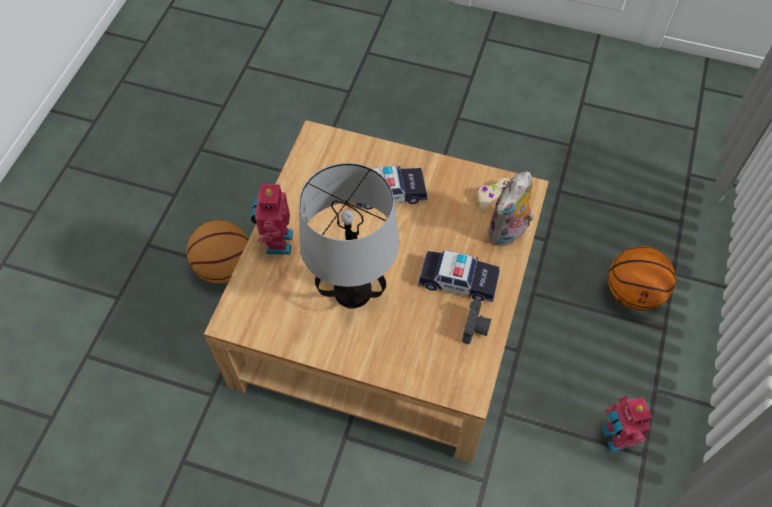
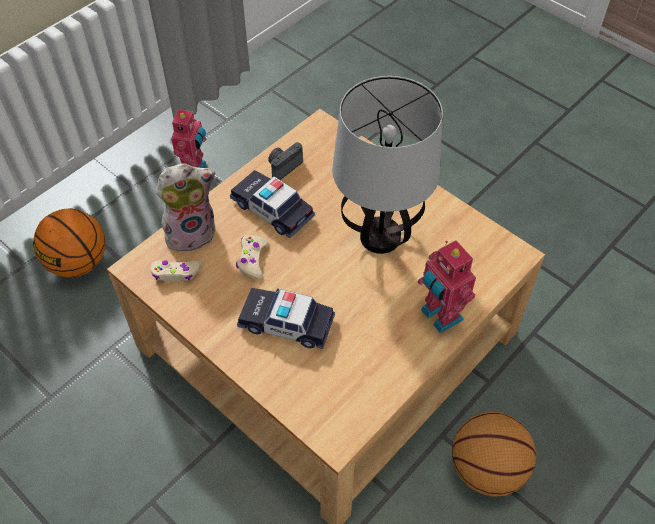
camera: 155 degrees left, 5 degrees down
toy robot [251,180,293,255] -> toy robot turned 120 degrees clockwise [418,240,476,333]
none -> beige game controller [236,235,269,280]

